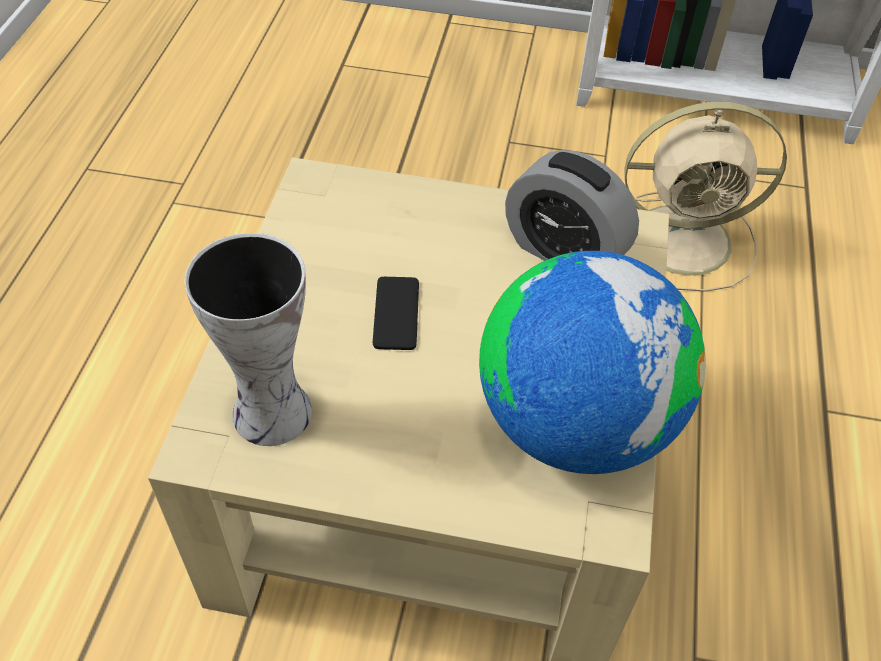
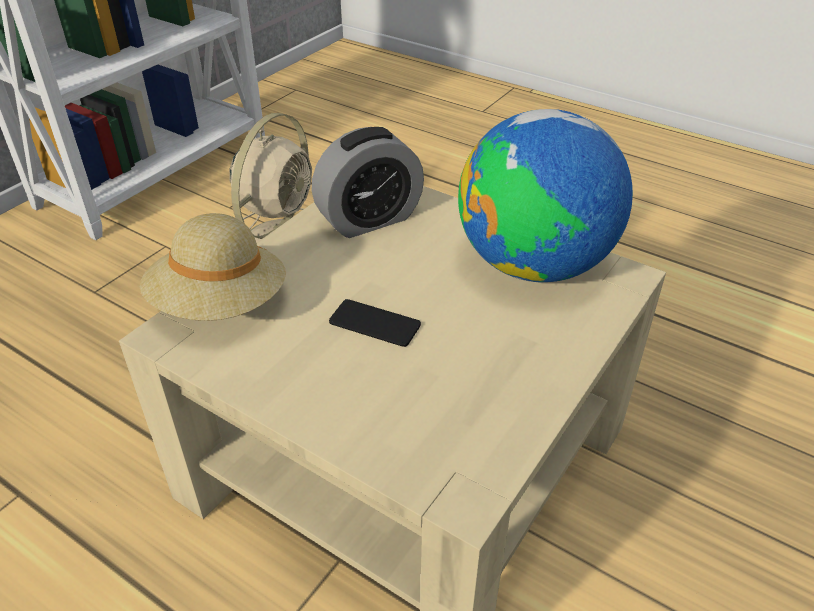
camera: 65 degrees left, 10 degrees down
vase [185,233,312,446] -> none
none -> beige hat [140,213,286,321]

